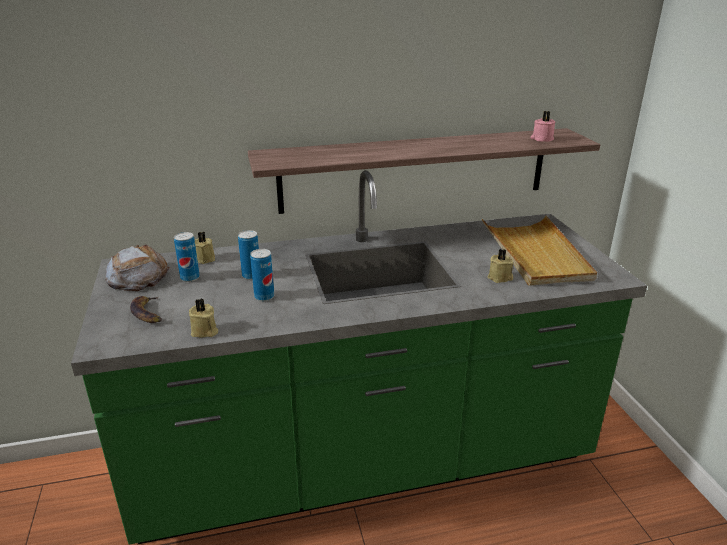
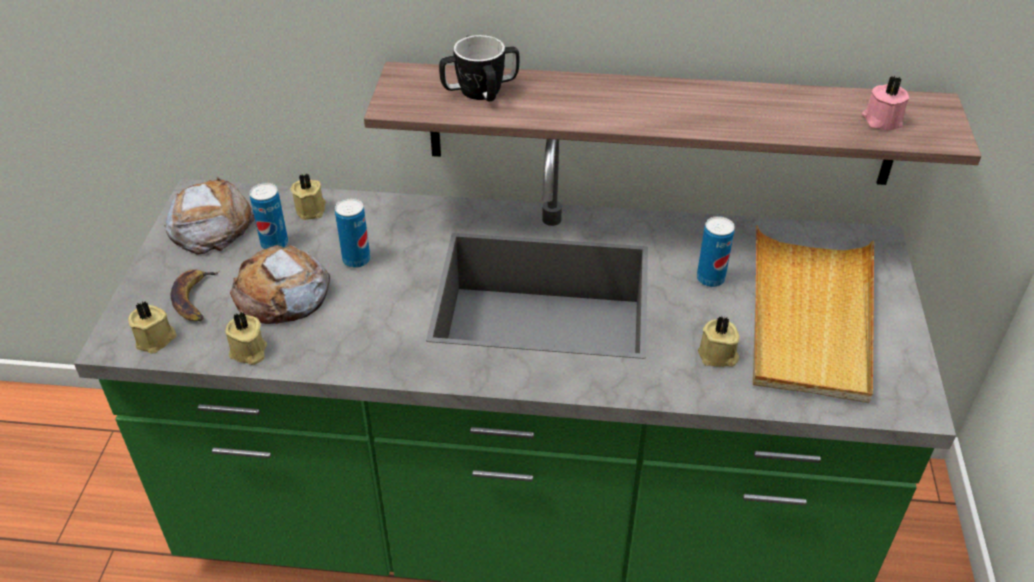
camera: 20 degrees right, 15 degrees up
can [250,249,274,301] -> can moved to [697,216,735,287]
none -> beige candle [128,301,176,353]
none -> bread [230,245,330,324]
none -> mug [439,35,519,101]

